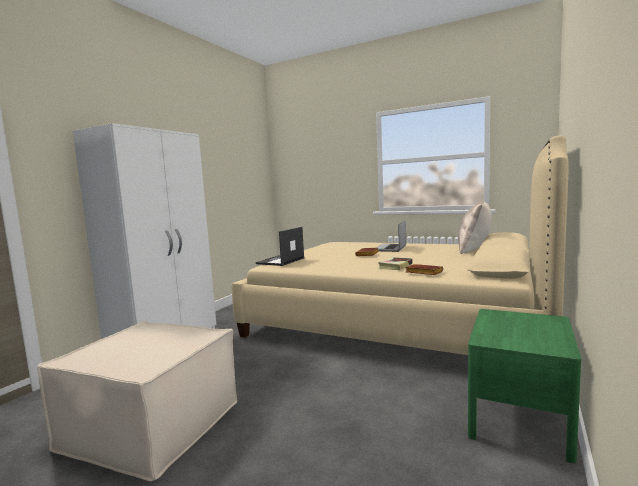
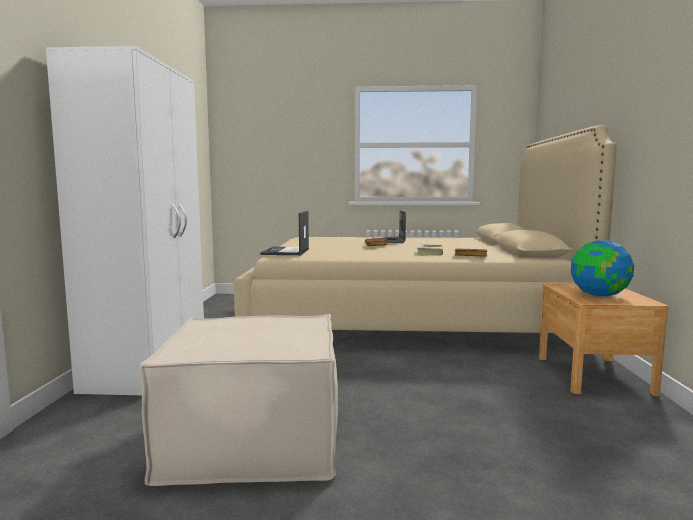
camera: 25 degrees left, 0 degrees up
beige pillow [458,201,492,254] -> none
green nightstand [468,309,581,463] -> brown nightstand [539,284,668,396]
none -> globe [571,240,634,297]

